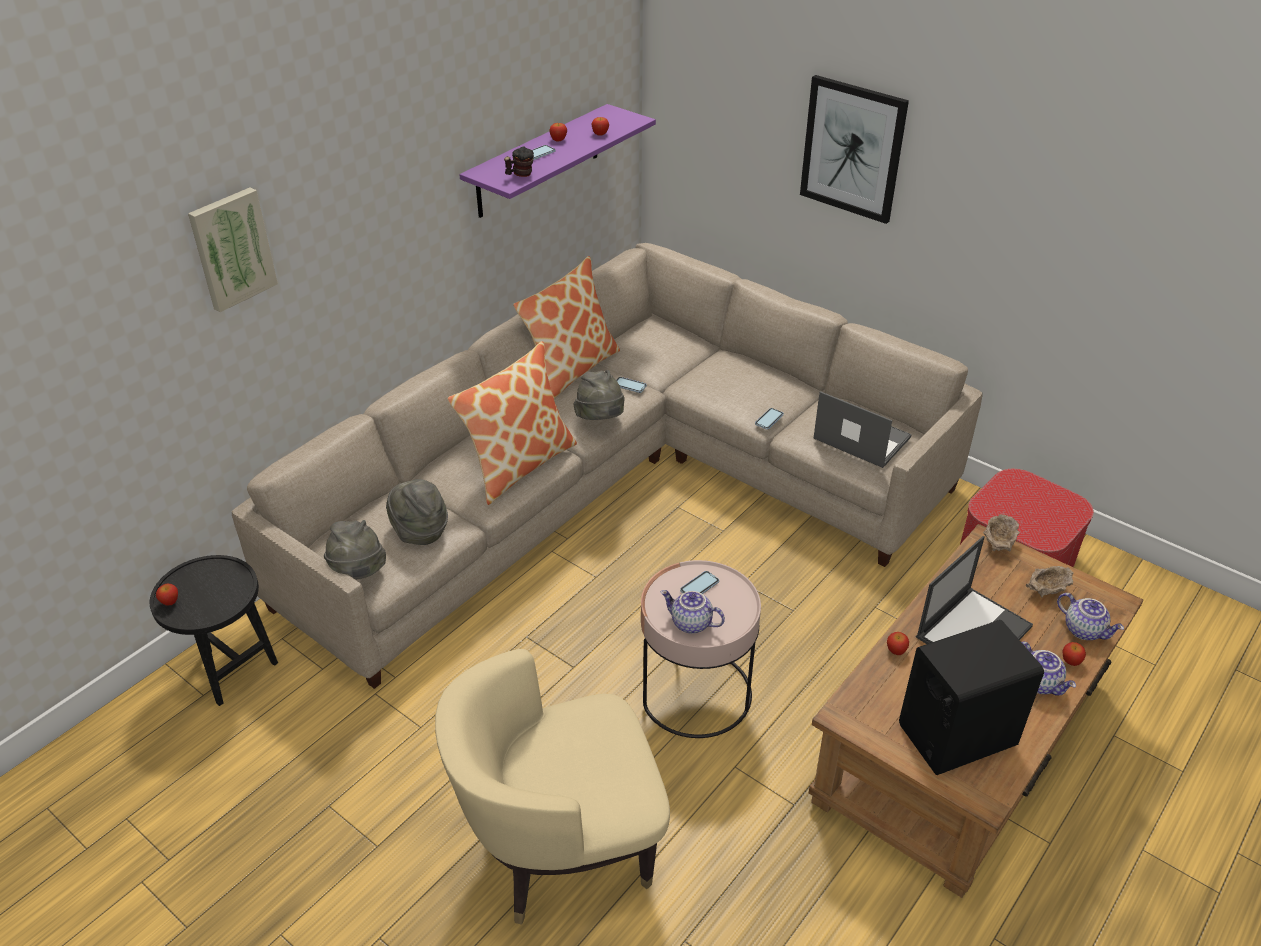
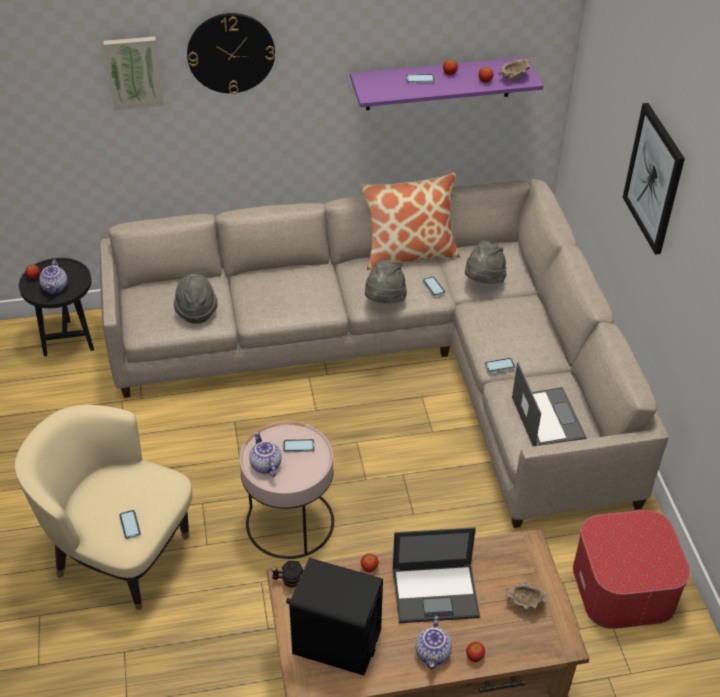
camera: 40 degrees right, 5 degrees up
grey hat [324,520,386,580] -> grey hat moved to [465,241,506,284]
pillow [448,341,577,505] -> none
mug [504,146,534,177] -> mug moved to [271,561,303,588]
beige bowl [983,514,1020,551] -> beige bowl moved to [499,59,530,80]
teapot [1057,593,1124,640] -> teapot moved to [39,259,68,294]
none -> phone [119,510,141,539]
none -> wall clock [187,13,275,94]

